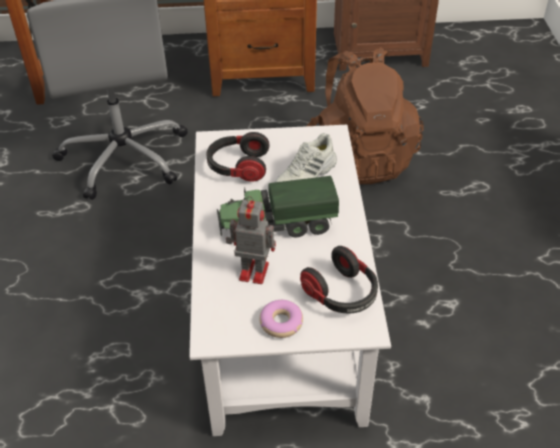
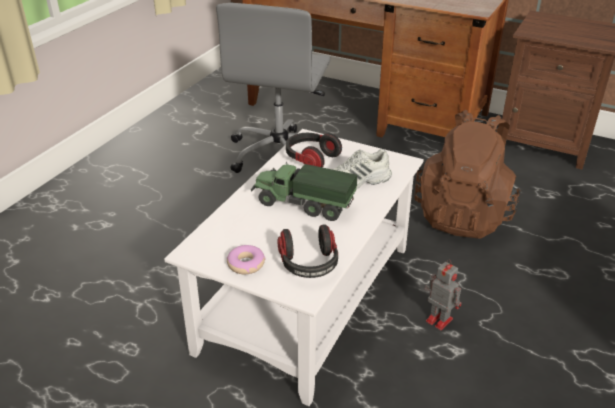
camera: 30 degrees right, 10 degrees down
toy robot [226,196,276,284] -> toy robot moved to [425,259,461,330]

